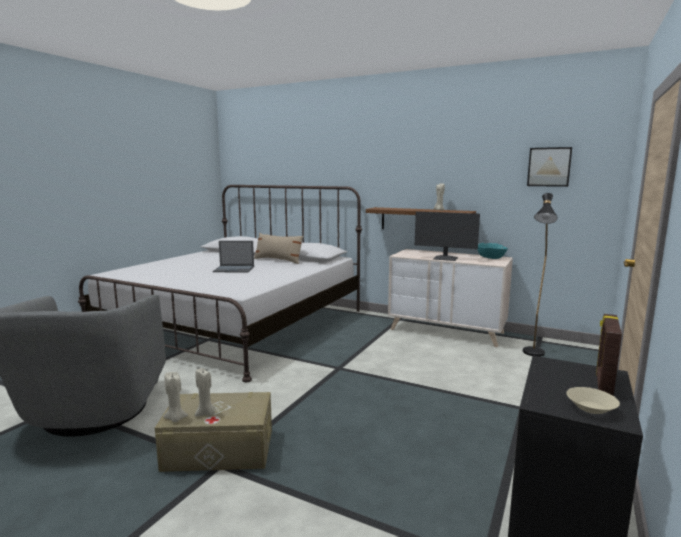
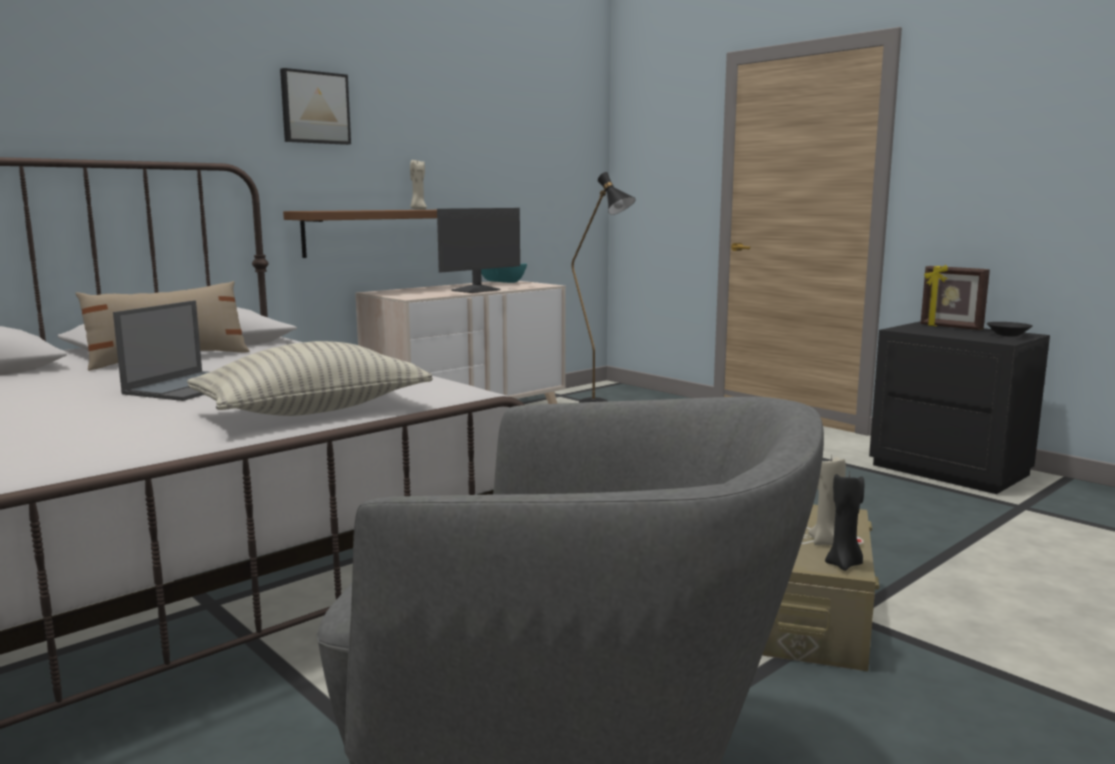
camera: 70 degrees left, 0 degrees up
beige candle [163,372,188,422] -> black candle [825,472,864,571]
picture [527,147,572,187] -> picture moved to [280,68,351,145]
beige bowl [567,387,620,414] -> black bowl [986,322,1032,337]
none -> pillow [187,341,433,416]

